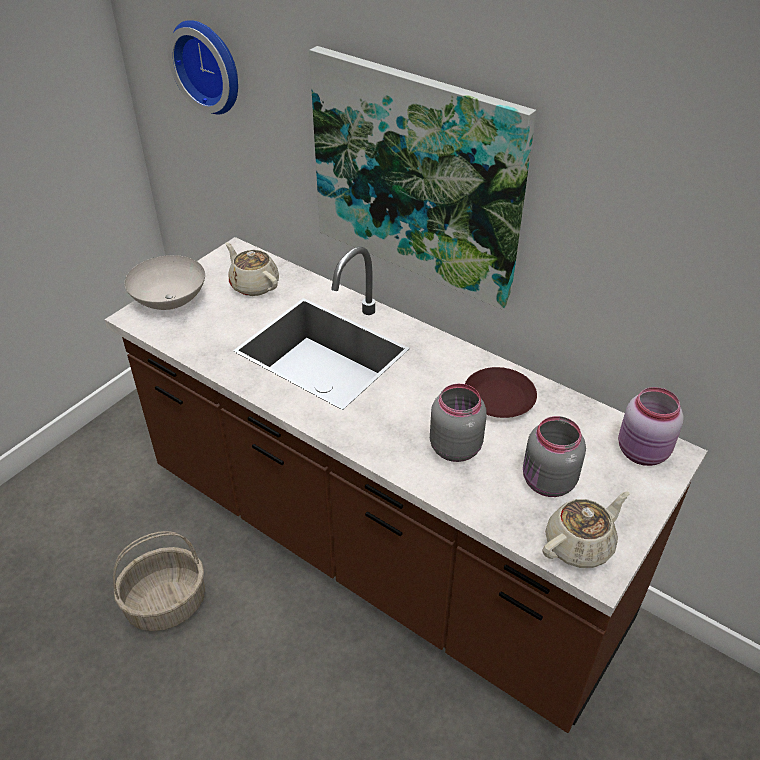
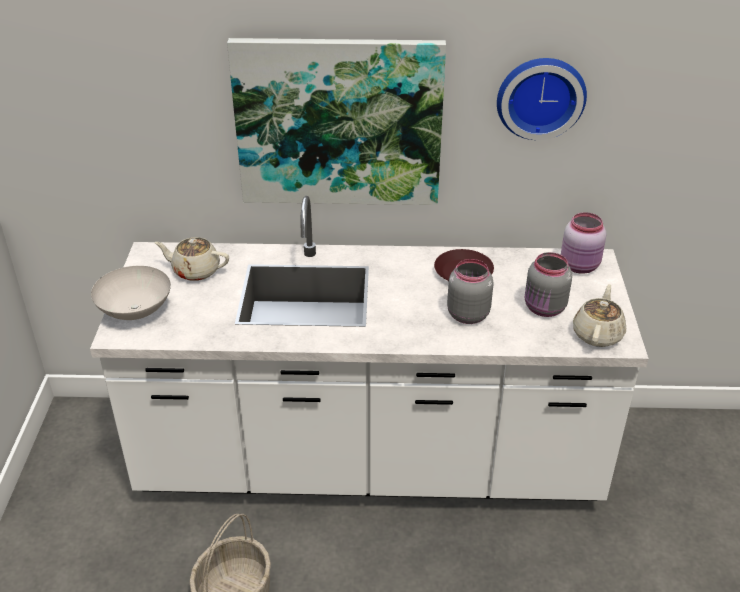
camera: 35 degrees left, 5 degrees down
brown counter [104,237,708,733] -> white counter [90,196,649,501]
wall clock [168,20,238,114] -> wall clock moved to [497,58,587,140]

